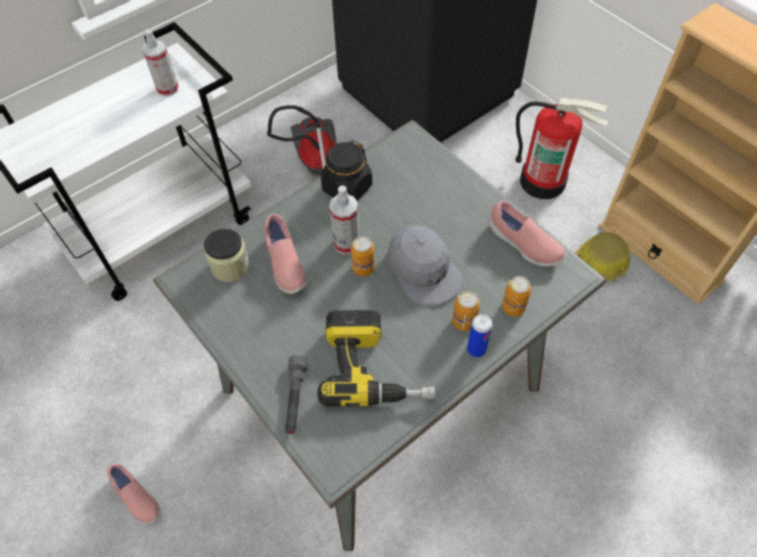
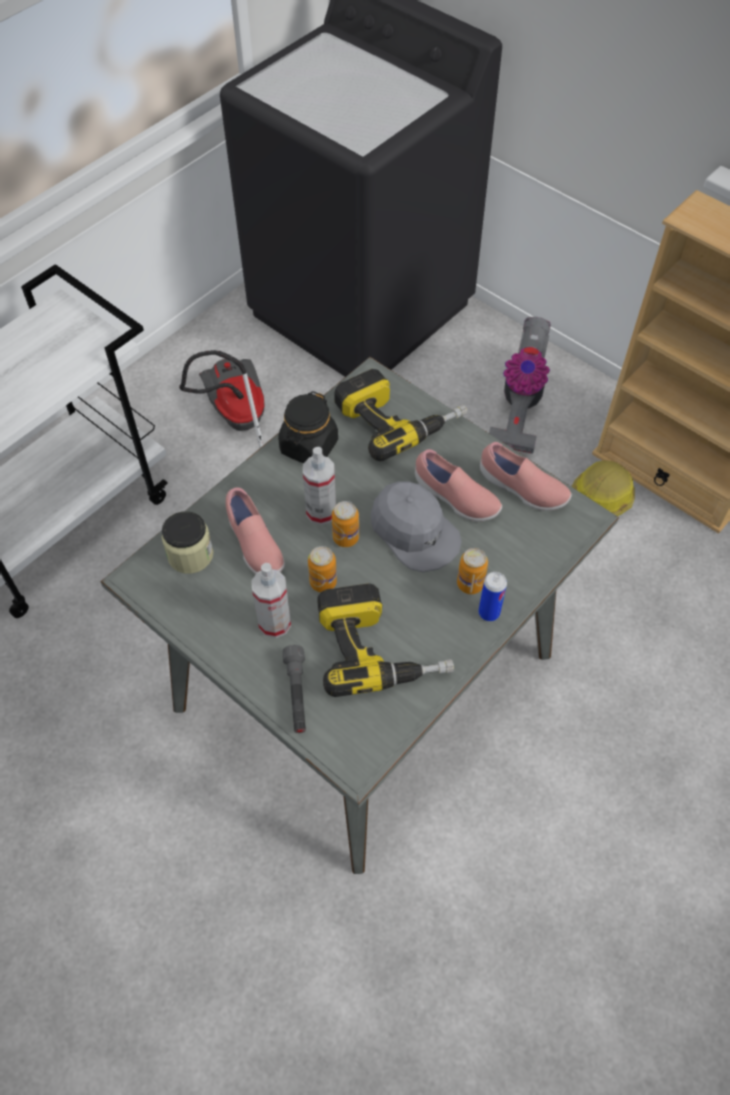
camera: 10 degrees left, 0 degrees up
pink shoe [107,464,160,524] -> pink shoe moved to [415,449,502,522]
spray bottle [142,29,179,97] -> spray bottle moved to [251,563,291,638]
can [502,276,531,317] -> can moved to [308,546,337,592]
fire extinguisher [515,97,608,199] -> vacuum cleaner [489,317,551,454]
none -> power drill [335,369,467,461]

